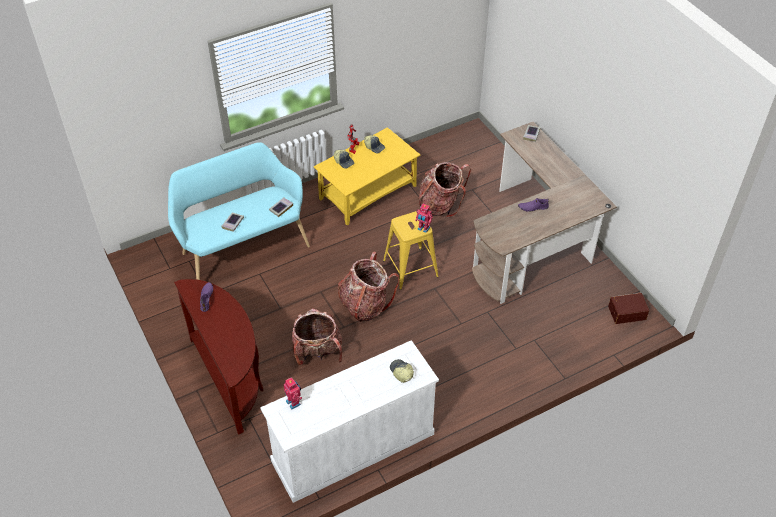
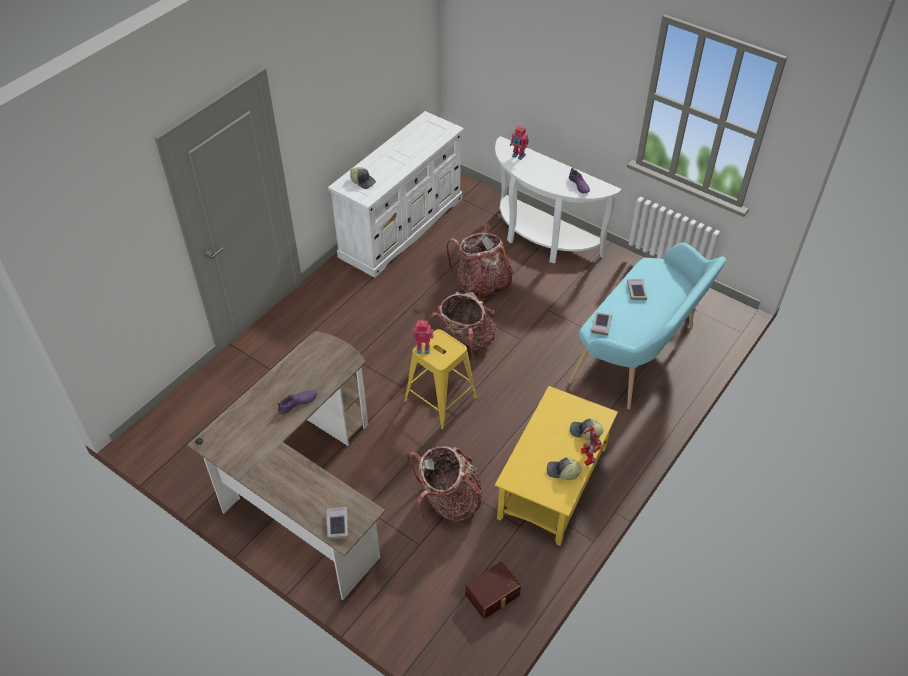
camera: 155 degrees right, 0 degrees up
brown console table [174,279,263,435] -> white console table [495,136,622,264]
toy robot [284,377,302,409] -> toy robot moved to [510,126,529,160]
brown storage box [608,293,649,324] -> brown storage box moved to [465,561,521,619]

